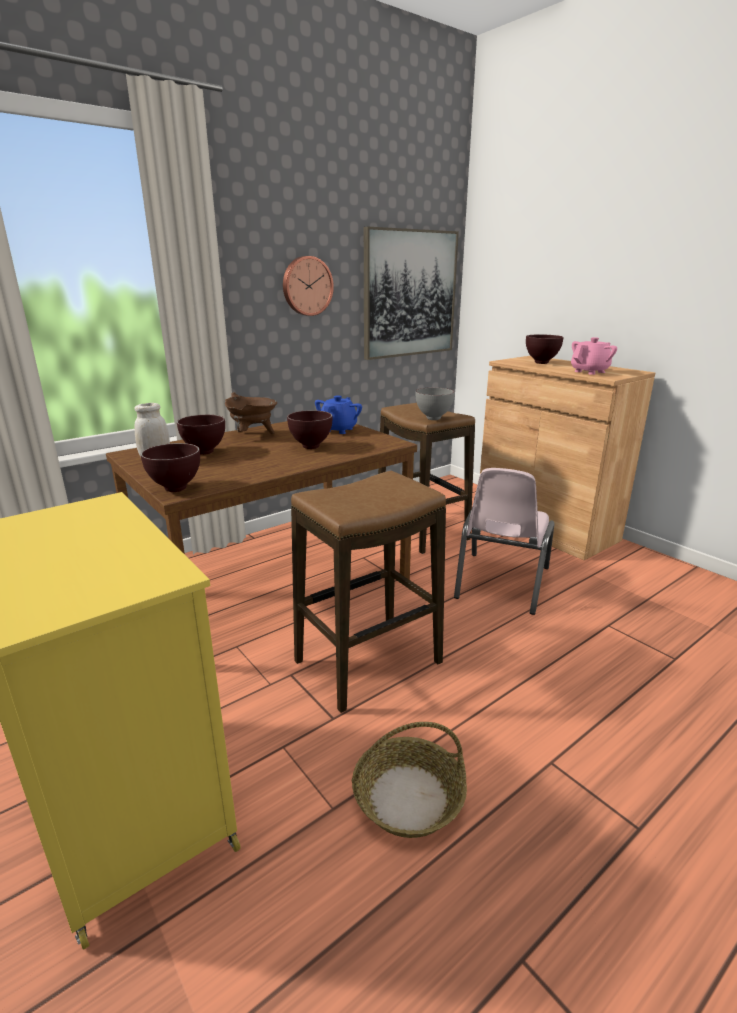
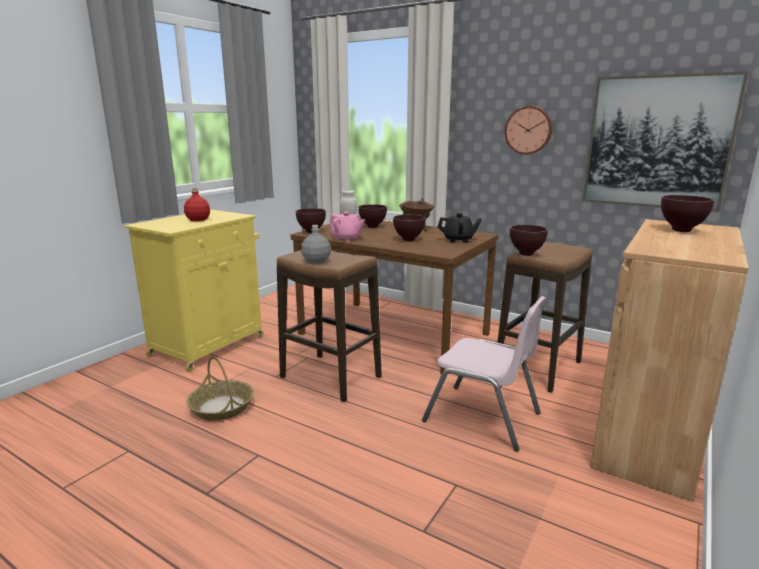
camera: 70 degrees right, 5 degrees down
blue teapot [315,395,362,434] -> black teapot [437,213,482,243]
grey bowl [416,387,455,420] -> brown bowl [510,225,548,256]
pink chair [454,468,555,615] -> pink chair turned 150 degrees counterclockwise [422,296,547,451]
pink teapot [571,337,617,375] -> pink teapot moved to [329,212,365,242]
none -> red bottle [184,188,210,221]
none -> grey bottle [301,225,331,264]

